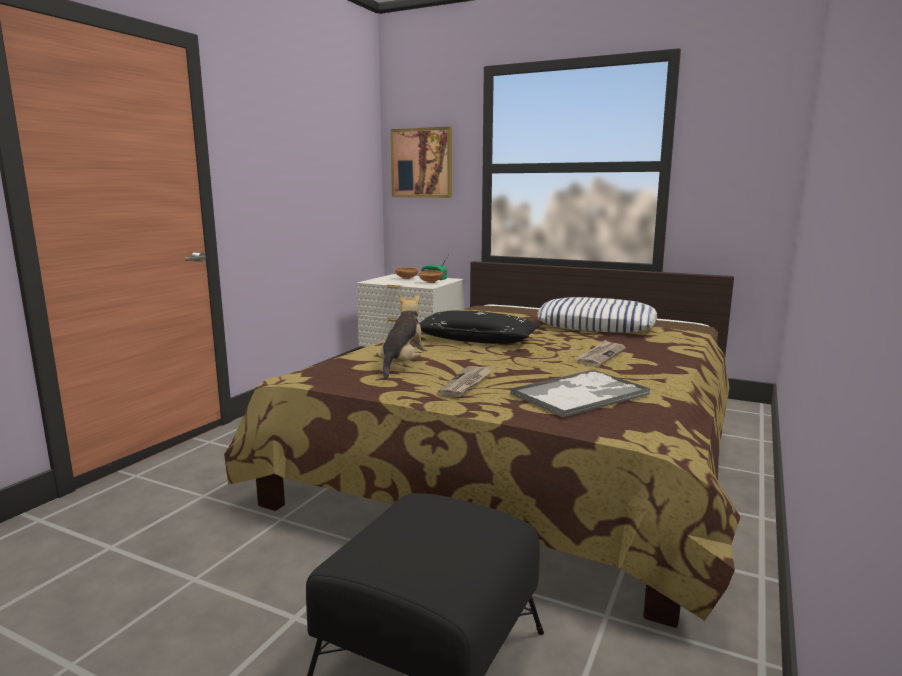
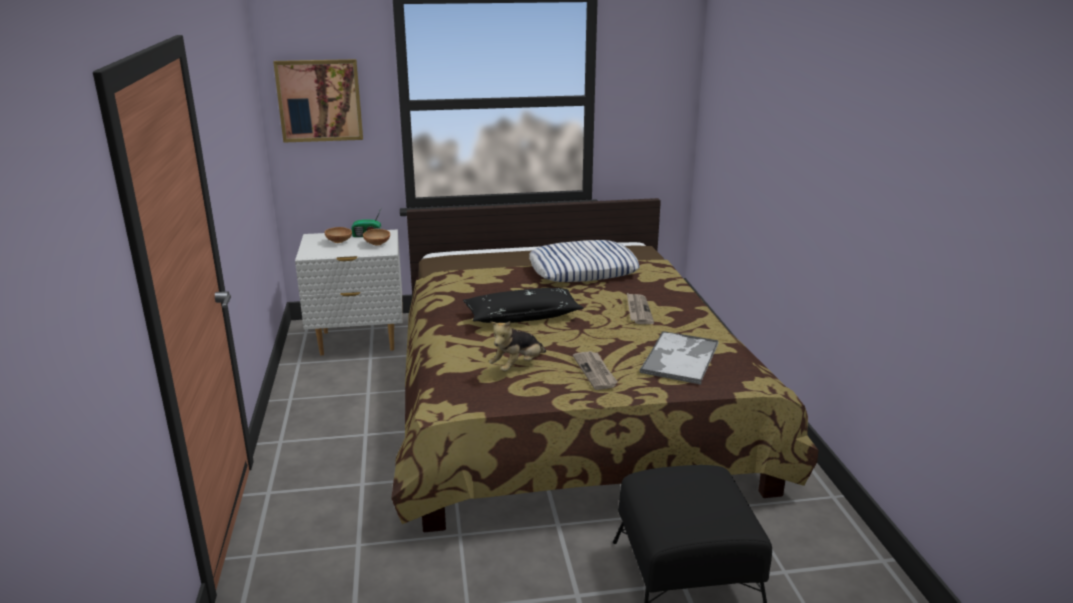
camera: 35 degrees left, 10 degrees up
plush toy [380,294,428,379] -> plush toy turned 120 degrees counterclockwise [489,321,546,372]

